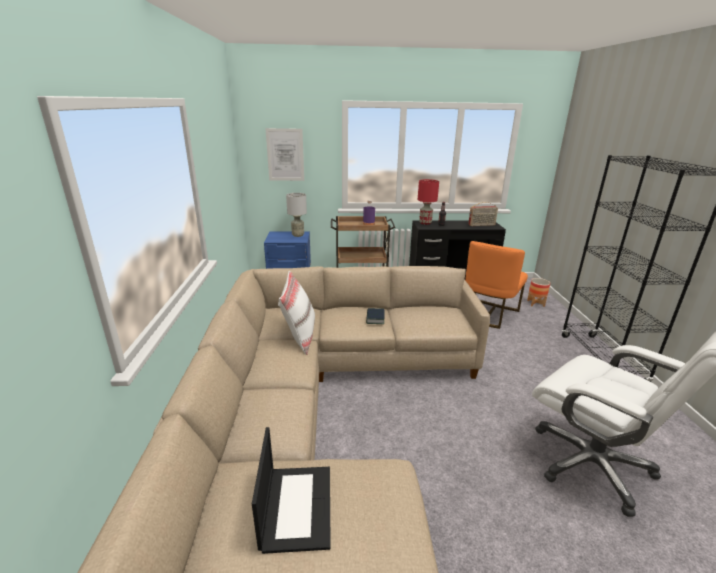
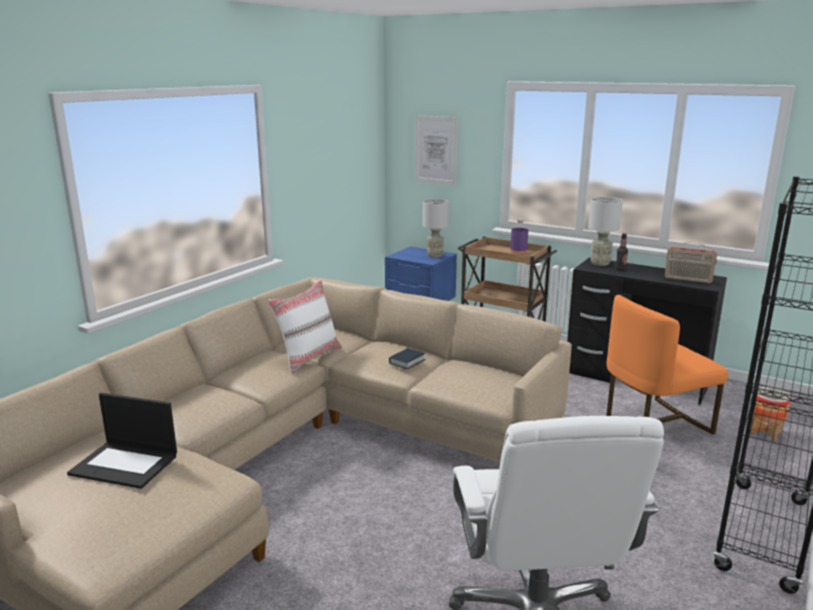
camera: 35 degrees right, 5 degrees down
laptop [252,427,331,554] -> laptop turned 75 degrees clockwise [67,393,177,489]
red table lamp [418,179,439,225] -> grey table lamp [588,197,623,266]

